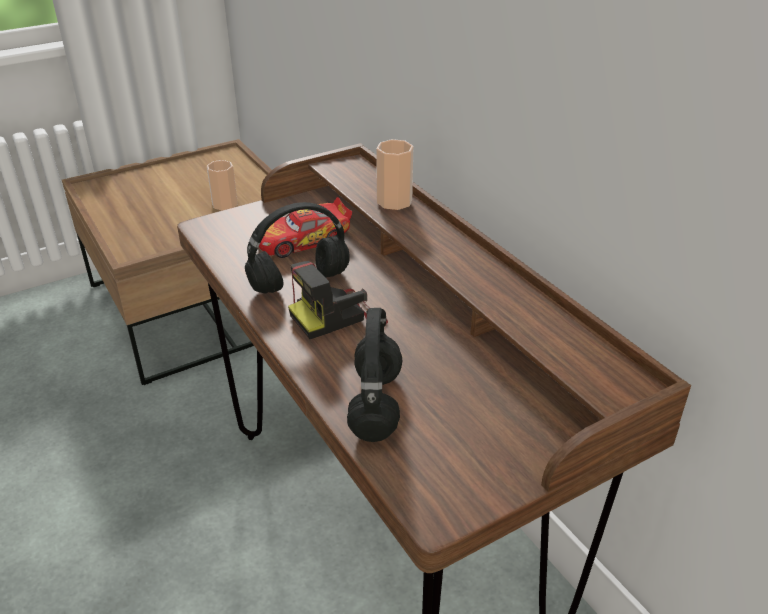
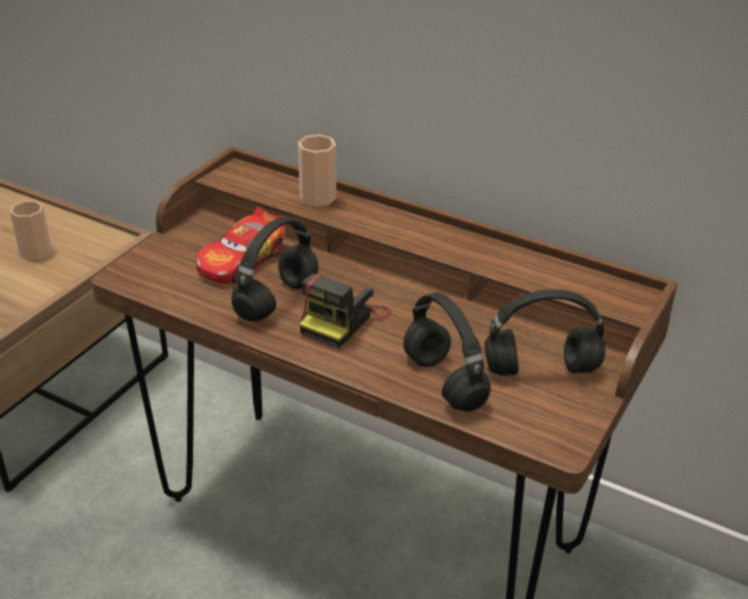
camera: 30 degrees left, 0 degrees up
none -> black headphones [485,289,605,376]

